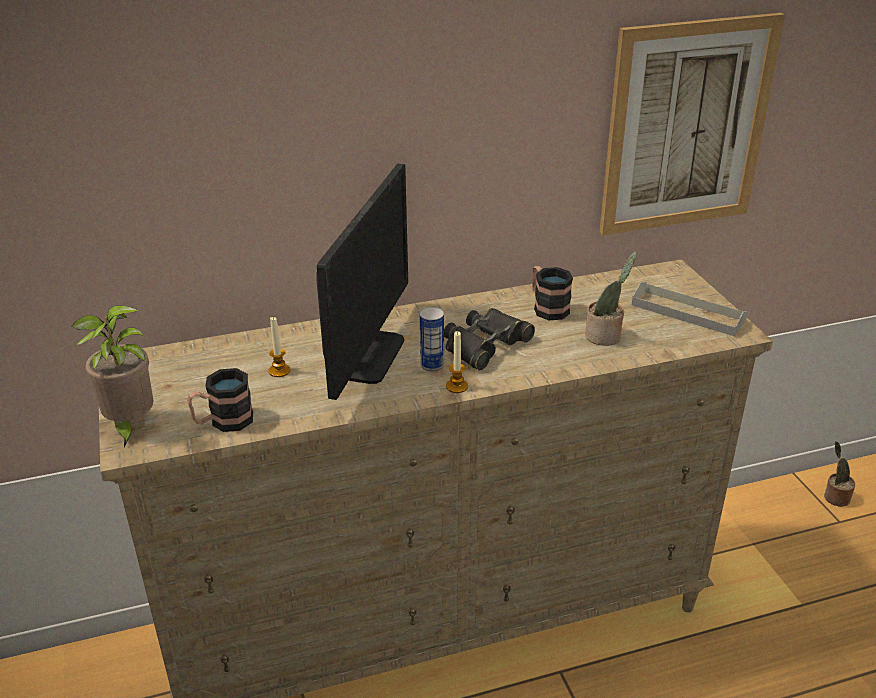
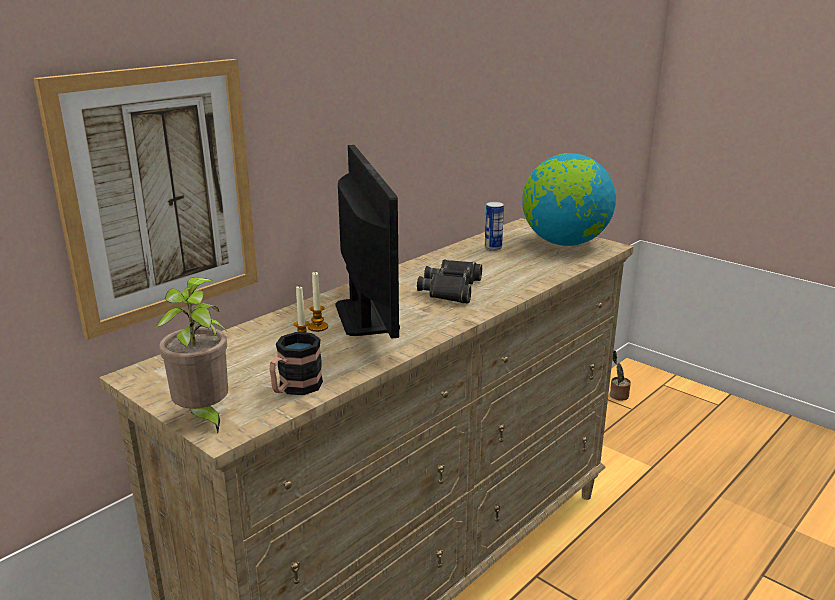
camera: 30 degrees left, 10 degrees down
can [420,307,444,372] -> can moved to [485,202,504,251]
candle [446,331,468,393] -> candle moved to [308,272,328,332]
mug [532,266,573,320] -> none
potted plant [585,252,637,346] -> none
picture [599,13,785,236] -> picture moved to [33,59,258,340]
grey tray [632,282,748,336] -> globe [522,153,616,246]

